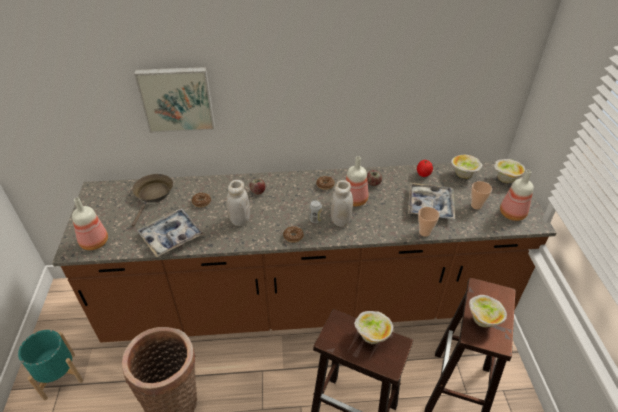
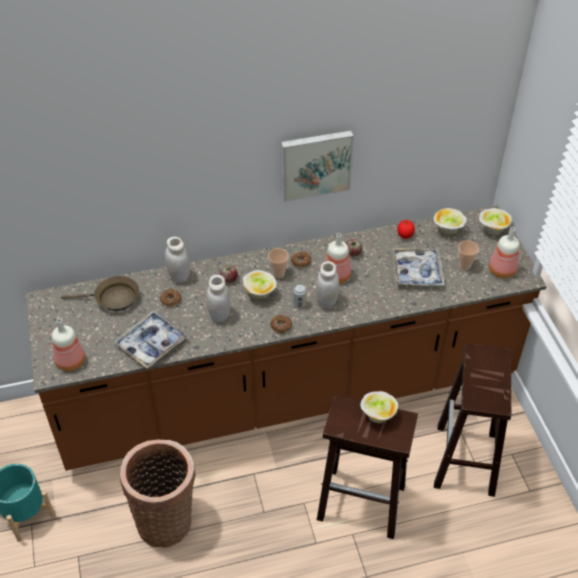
camera: 10 degrees left, 5 degrees up
brown frying pan [132,174,173,227] -> brown frying pan turned 90 degrees clockwise [61,276,139,311]
picture [134,67,215,133] -> picture moved to [281,130,354,202]
cup [418,207,440,237] -> cup moved to [268,249,289,278]
bowl [469,295,507,328] -> bowl moved to [243,270,277,300]
none -> white jar [165,236,190,283]

